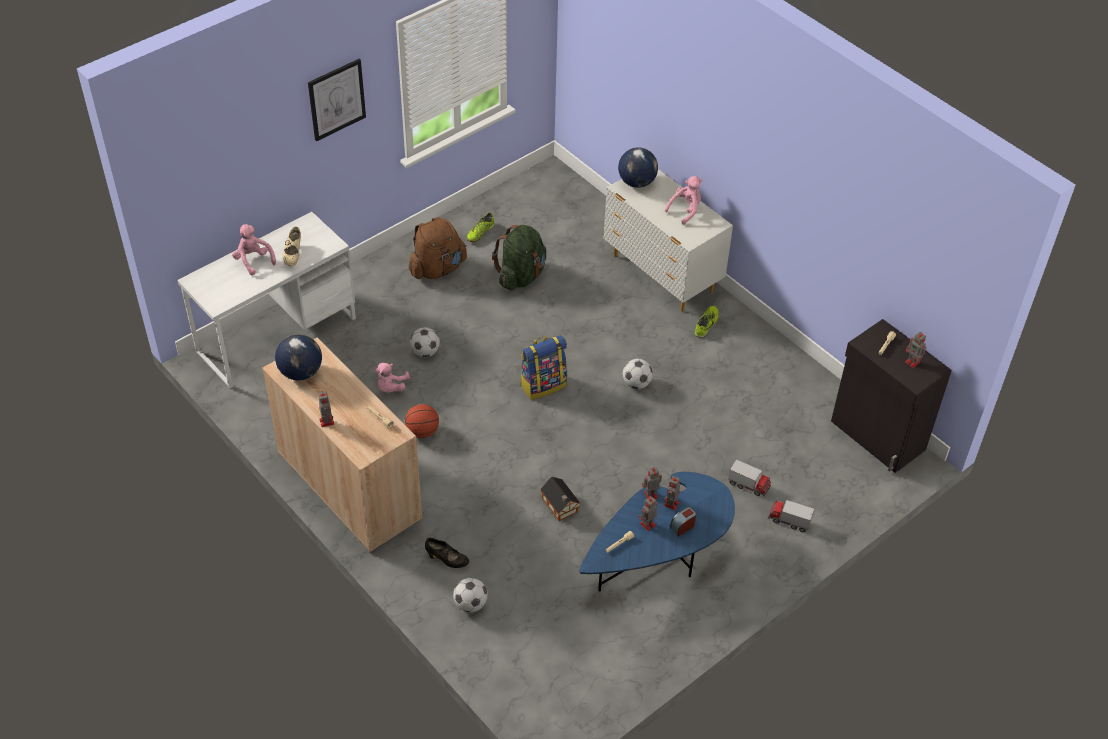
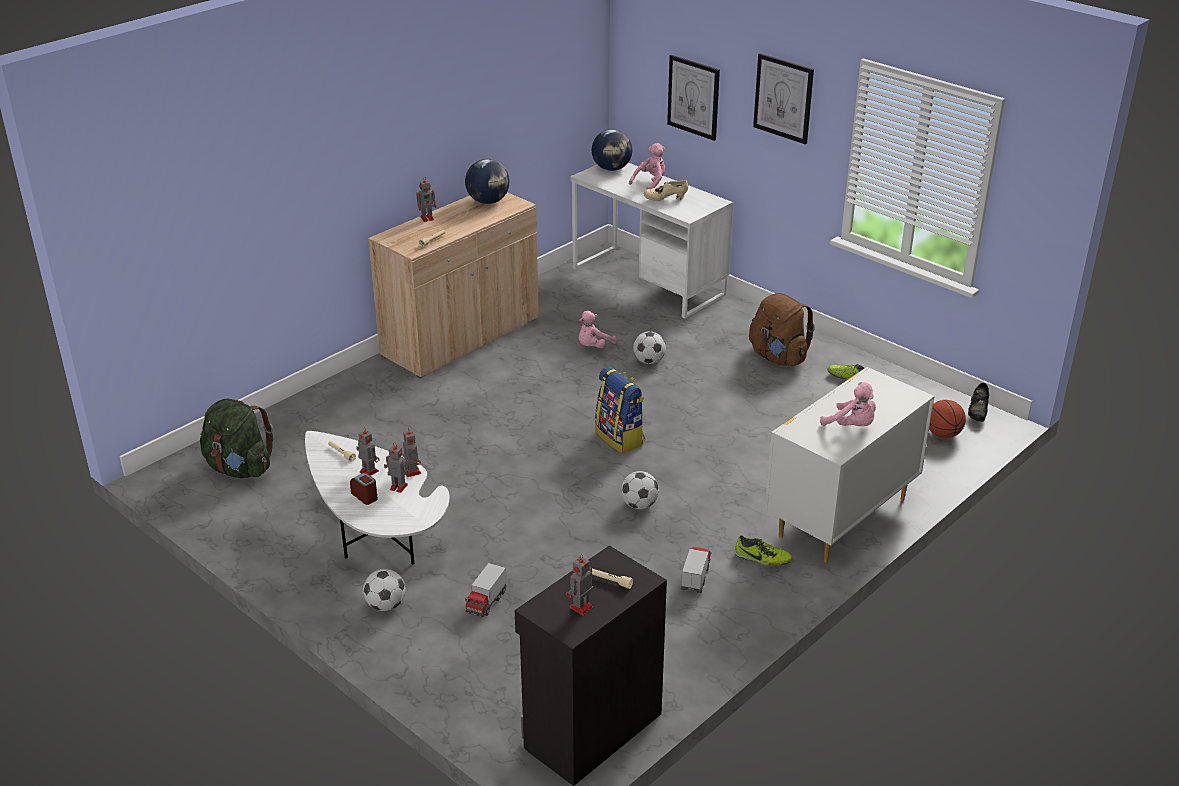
camera: 85 degrees right, 15 degrees down
pink plush toy [375,363,410,393] -> pink plush toy turned 60 degrees counterclockwise [579,311,617,348]
basketball [405,404,439,438] -> basketball moved to [929,400,966,438]
black shoe [425,538,469,568] -> black shoe moved to [968,383,989,422]
football [453,578,488,612] -> football moved to [363,569,406,611]
green backpack [492,225,546,290] -> green backpack moved to [200,399,273,478]
toy house [540,477,581,521] -> none
blue coffee table [580,472,735,591] -> white coffee table [305,431,450,564]
globe [618,147,658,188] -> globe moved to [592,129,632,171]
toy truck [768,500,814,532] -> toy truck moved to [681,547,712,593]
none -> picture [667,55,720,141]

